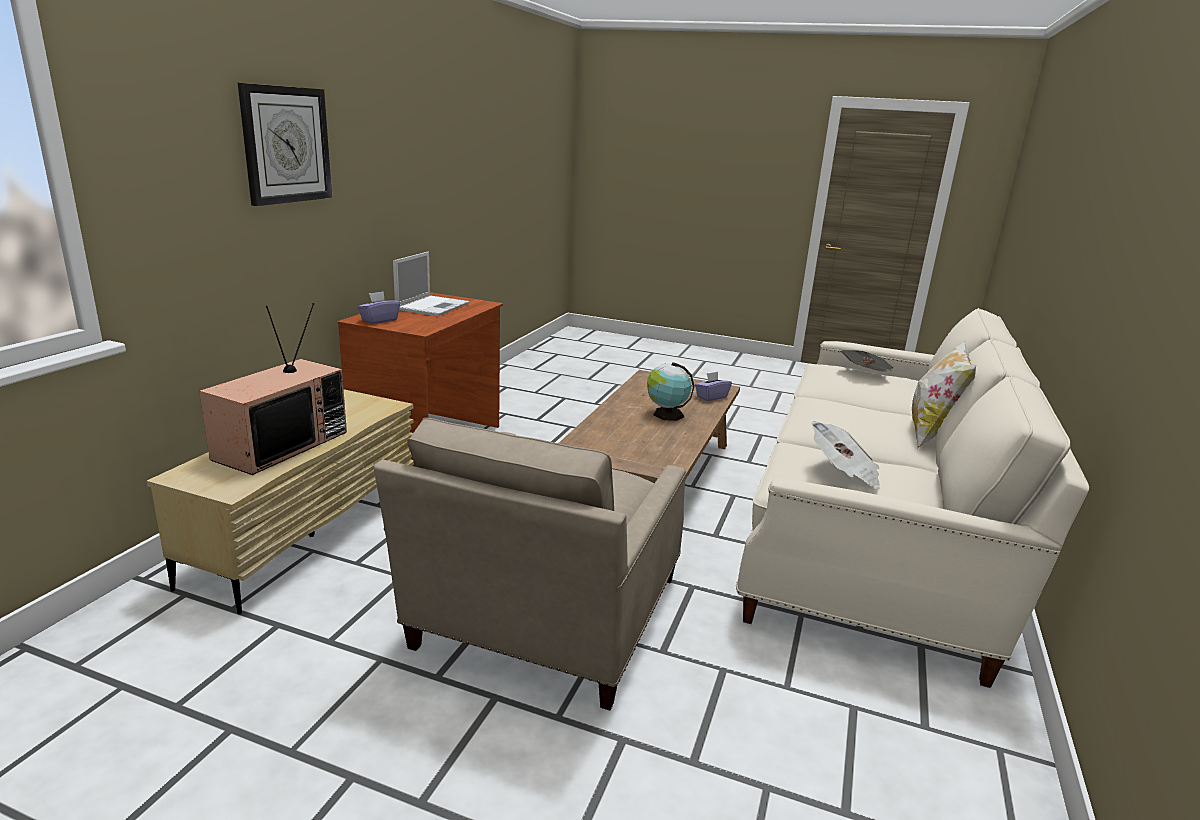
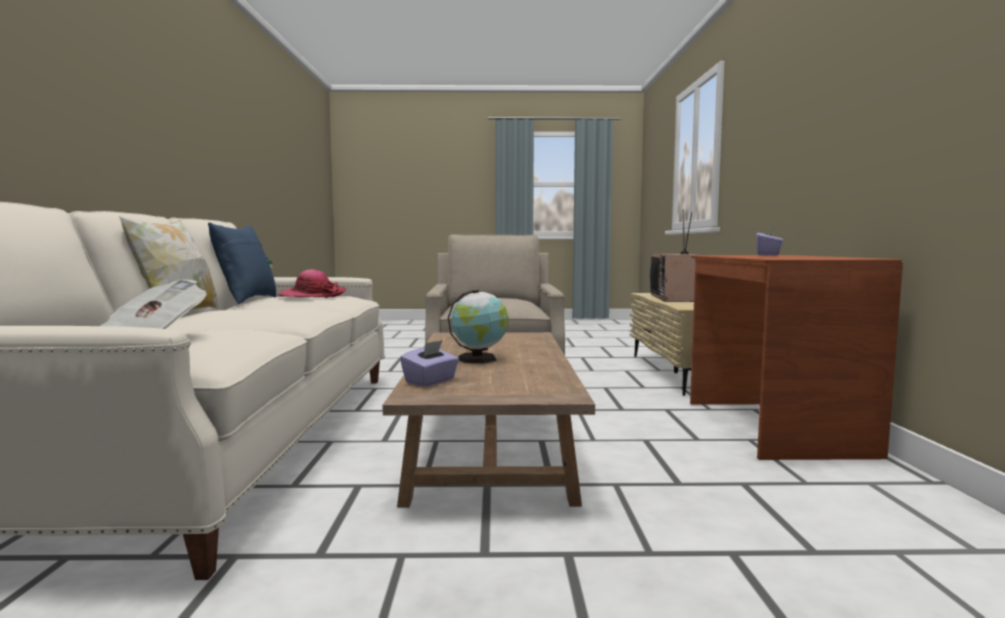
camera: 160 degrees right, 15 degrees down
wall clock [238,83,332,206] -> none
laptop [393,251,469,316] -> none
newspaper [811,421,880,488] -> hat [277,269,347,298]
none -> blue pillow [208,222,276,304]

